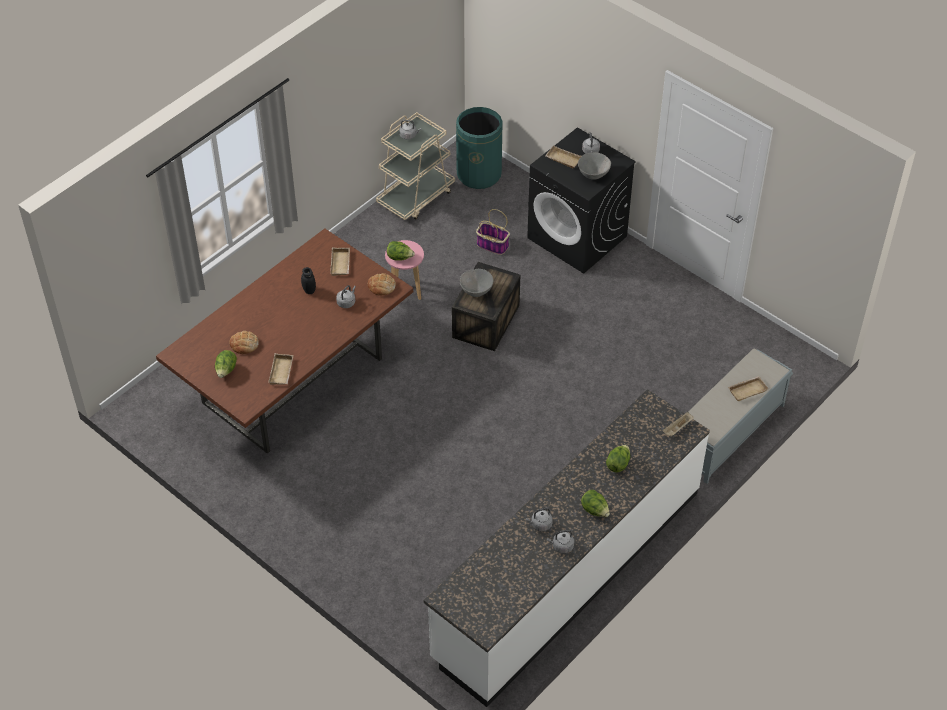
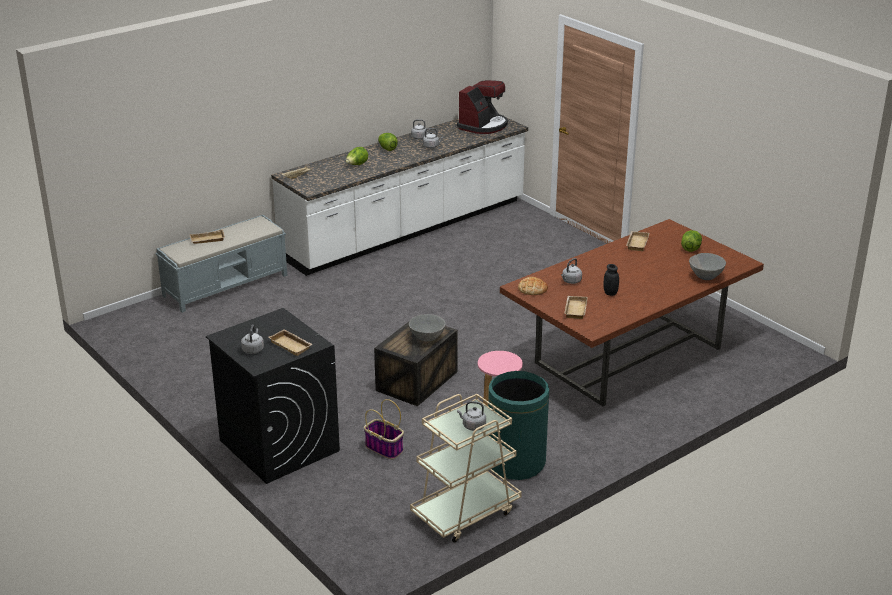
camera: 170 degrees left, 20 degrees down
bread [230,331,259,354] -> none
lettuce [387,241,415,261] -> none
green trash can [456,107,503,189] -> green trash can moved to [488,371,549,480]
grey bowl [578,152,611,180] -> grey bowl moved to [689,253,726,280]
none -> coffee machine [457,80,508,134]

